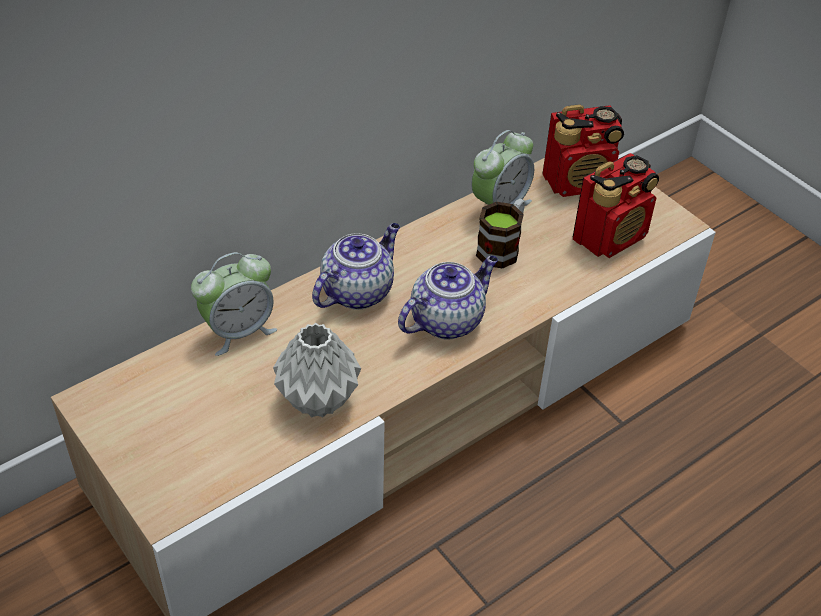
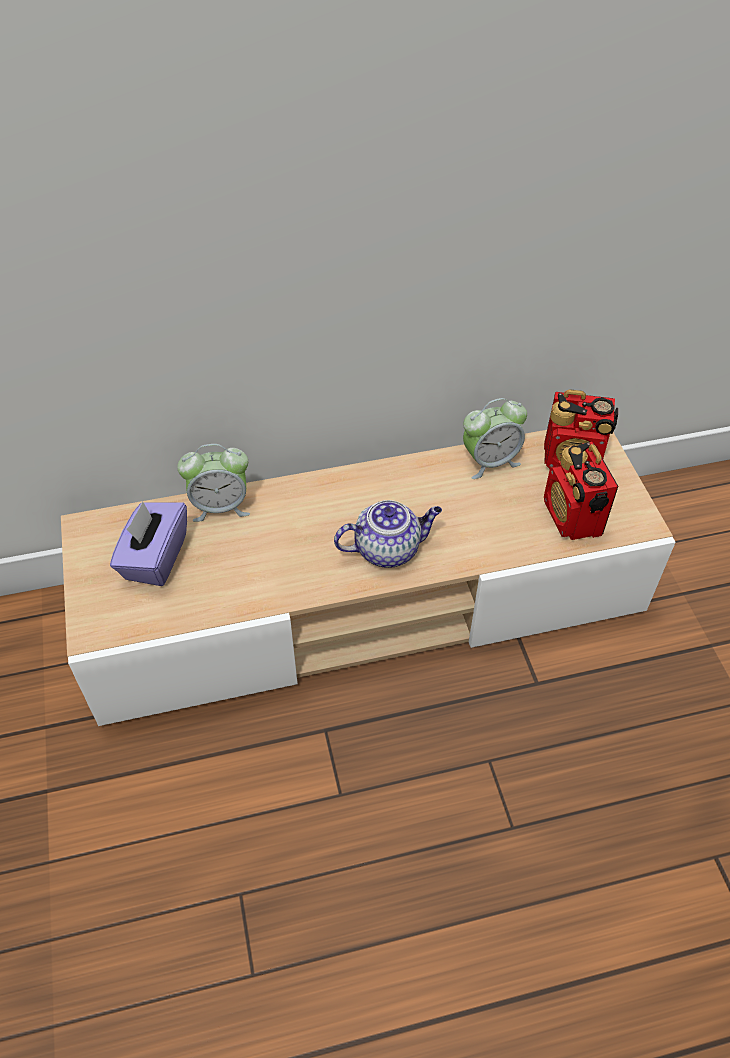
camera: 25 degrees right, 5 degrees up
grey vase [273,323,361,417] -> none
teapot [312,223,400,310] -> none
mug [476,199,525,269] -> none
radio [573,153,659,258] -> radio turned 90 degrees clockwise [544,442,618,540]
none -> purple tissue box [110,502,187,586]

